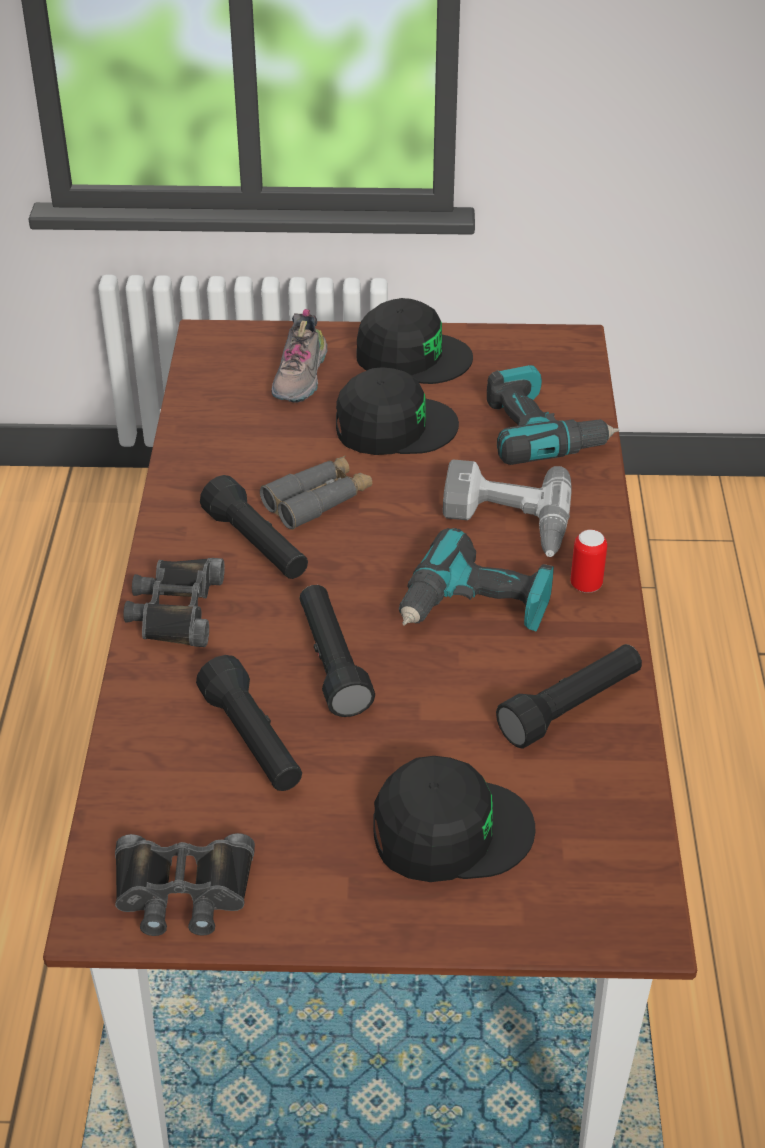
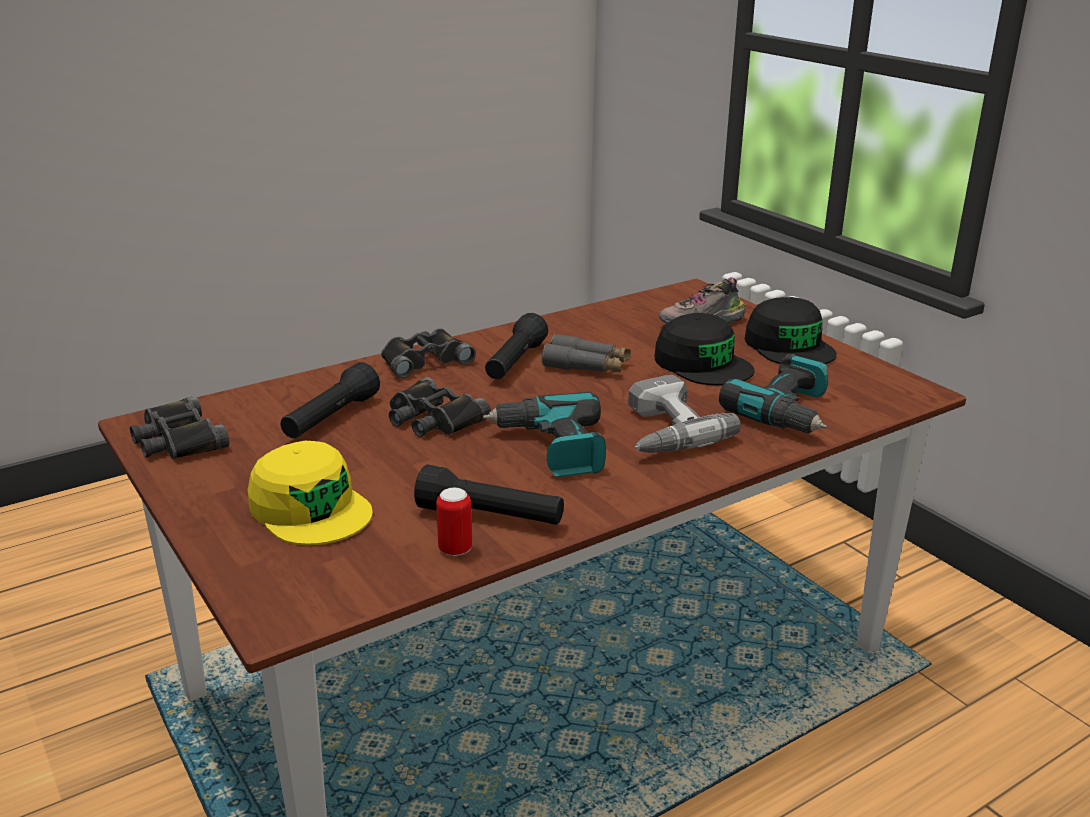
camera: 55 degrees right, 15 degrees down
black flashlight [299,585,375,717] -> black binoculars [389,377,491,437]
black cap [373,756,535,882] -> yellow cap [248,441,373,545]
can [570,530,607,593] -> can moved to [436,488,472,556]

